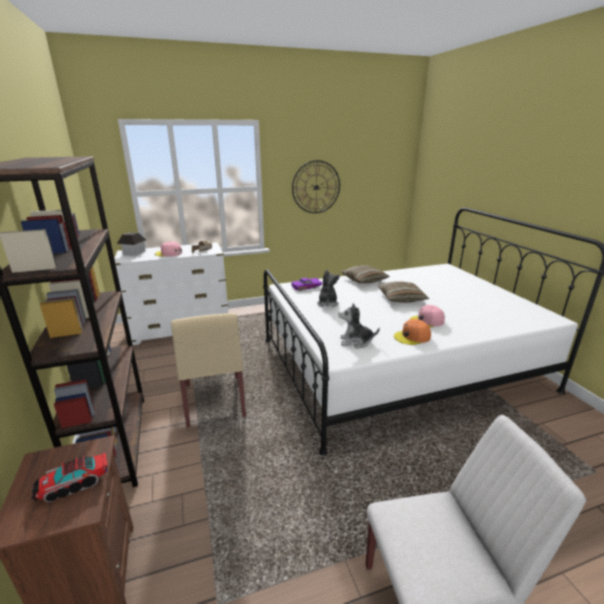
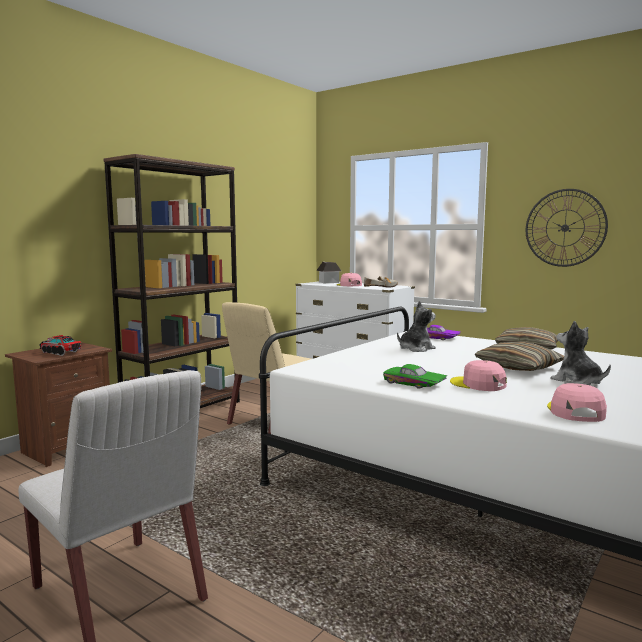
camera: 55 degrees right, 15 degrees down
plush toy [338,303,380,348] -> plush toy moved to [551,321,611,385]
orange cap [394,319,431,345] -> green toy car [383,364,447,389]
none -> pink cap [547,383,607,422]

